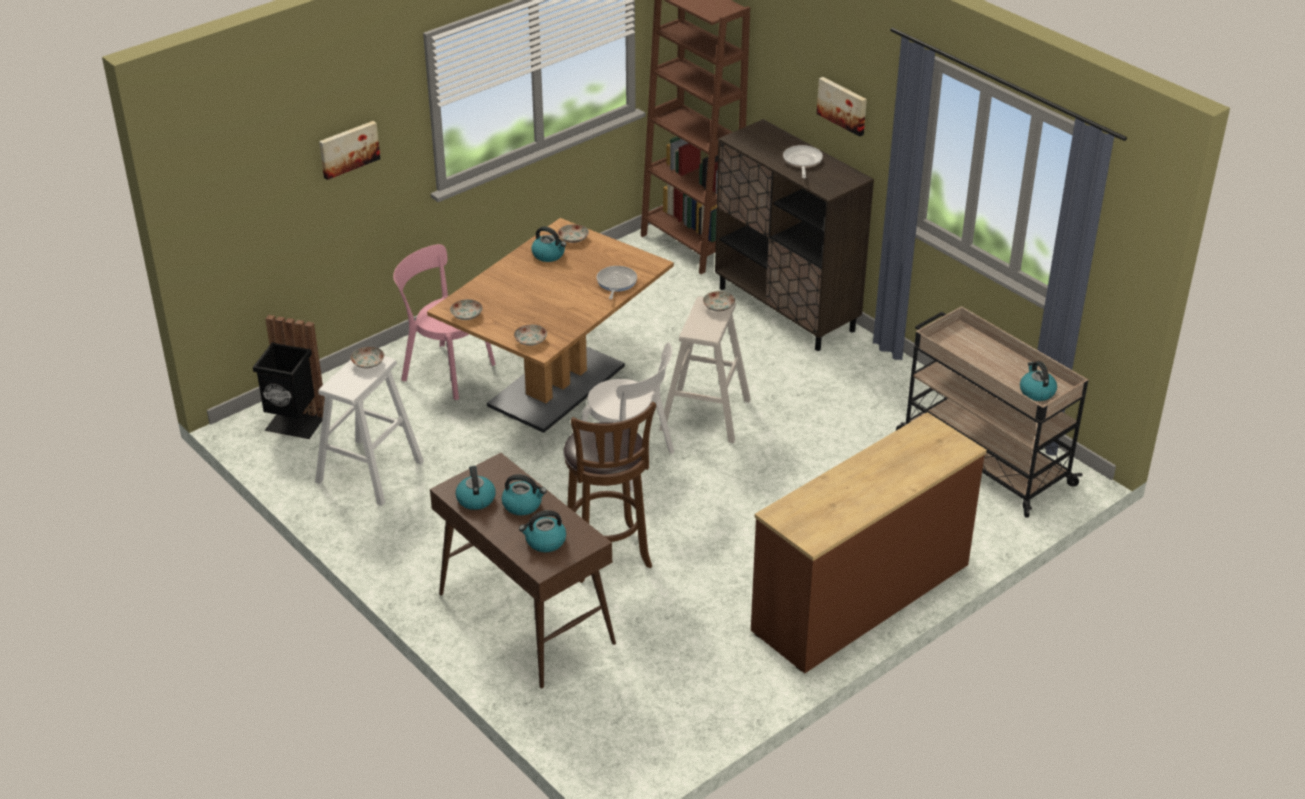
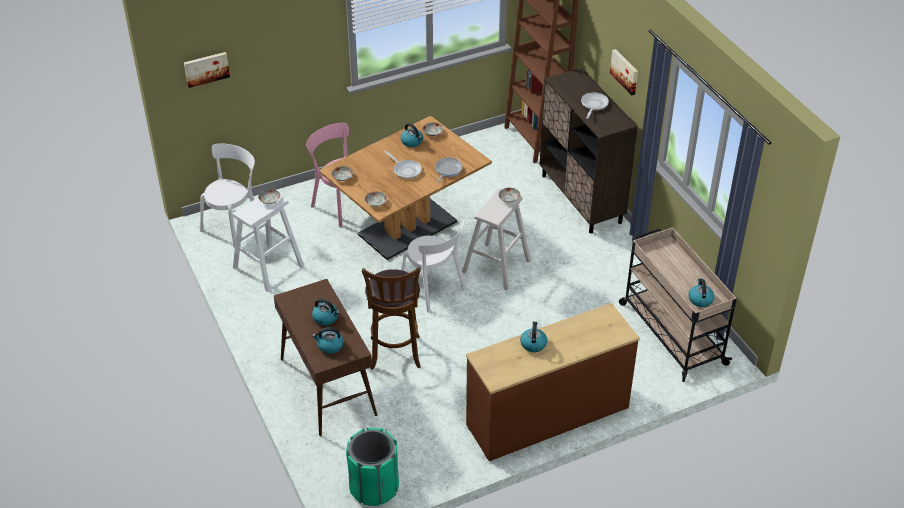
camera: 15 degrees right, 5 degrees up
black trash can [253,315,325,439] -> white chair [200,144,255,248]
picture [319,121,380,180] -> picture moved to [184,52,230,88]
kettle [455,466,496,510] -> kettle moved to [520,321,547,352]
none -> green trash can [346,428,399,506]
none -> frying pan [384,151,422,179]

